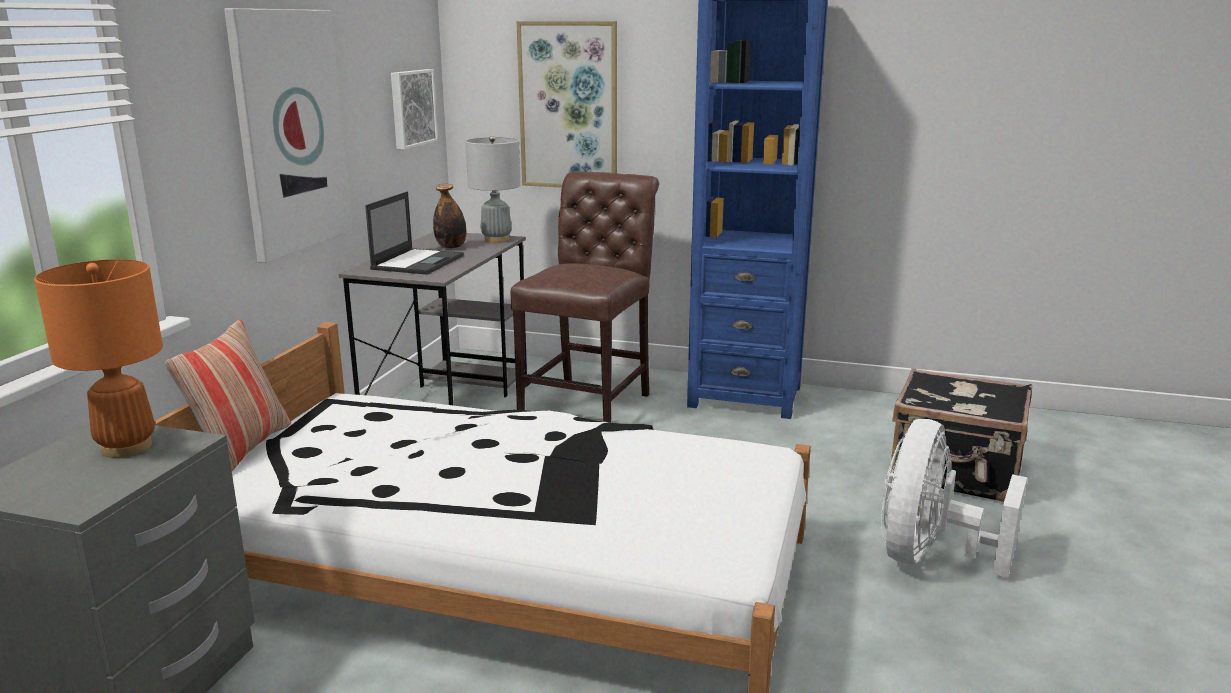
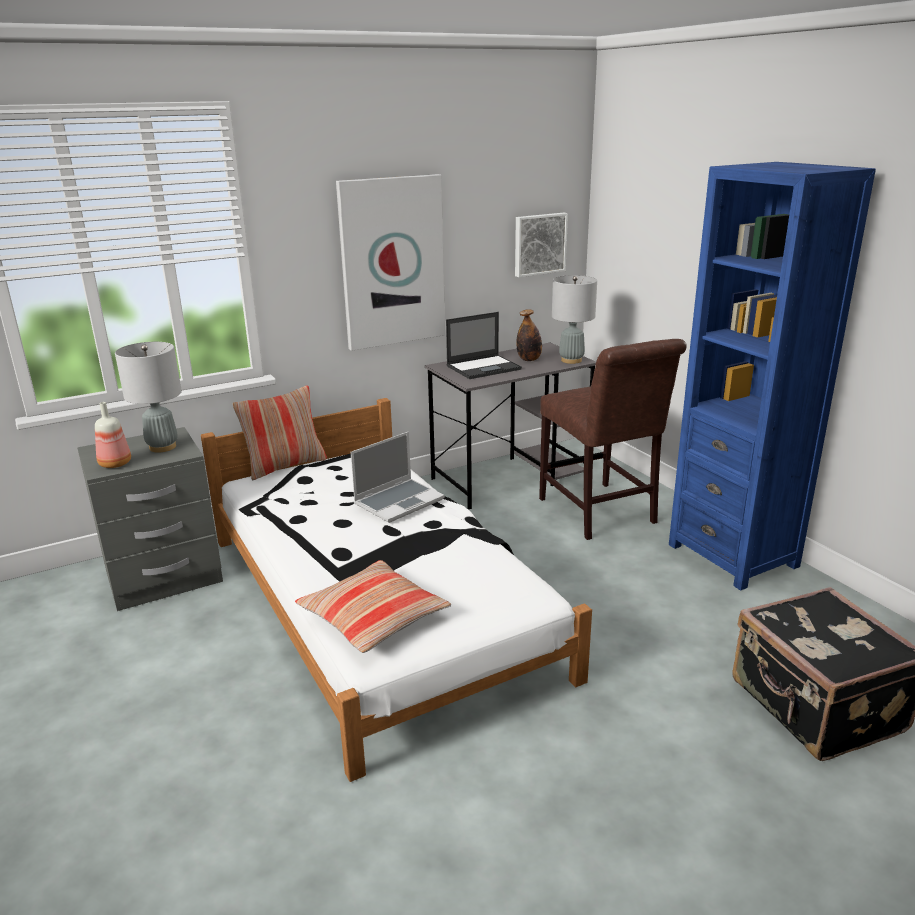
camera: 45 degrees right, 5 degrees up
orange table lamp [34,259,163,458] -> grey table lamp [115,342,182,452]
brown chair [510,171,659,422] -> brown chair turned 90 degrees clockwise [539,339,687,540]
picture [516,21,617,188] -> none
white fan [881,419,1027,578] -> none
none -> bottle [95,402,131,468]
none -> pillow [295,560,451,653]
none -> laptop [351,432,445,523]

